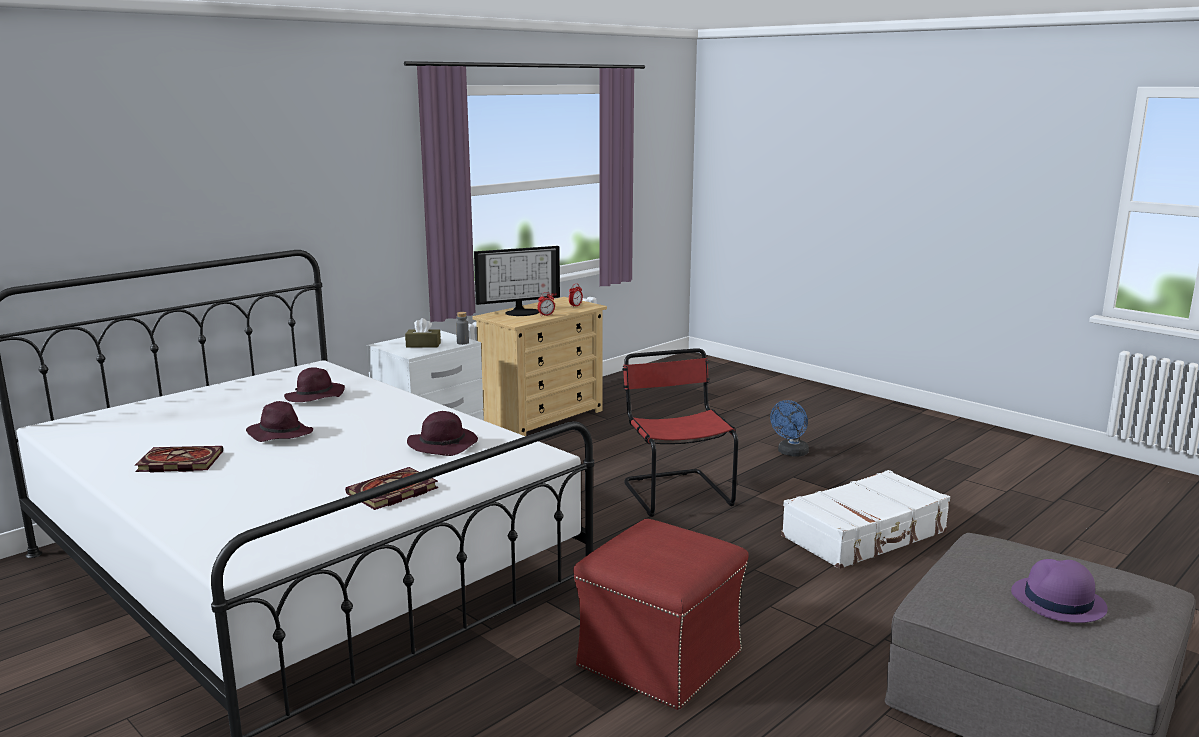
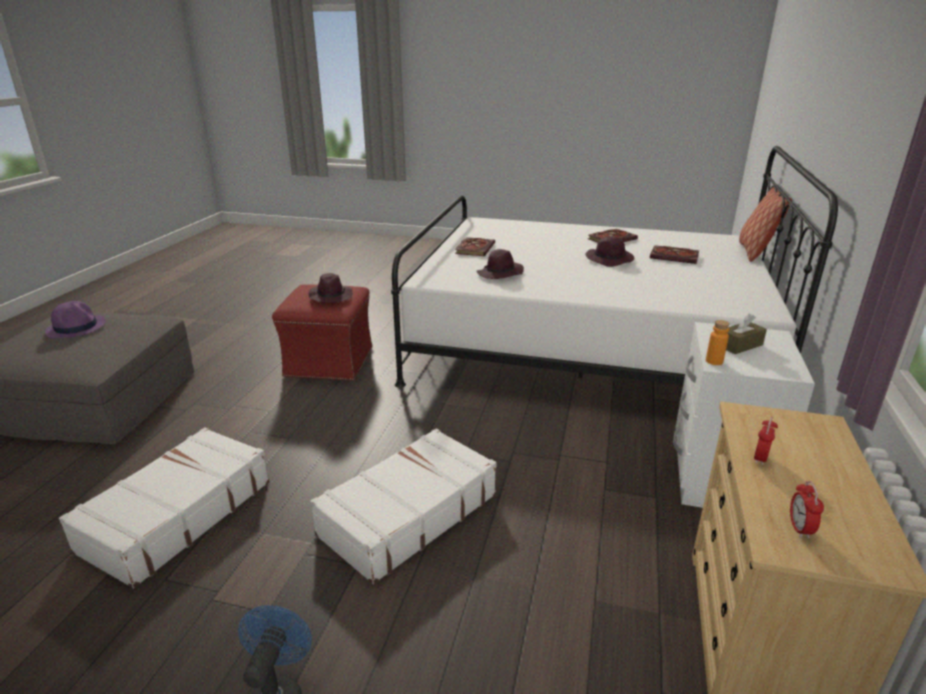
camera: 150 degrees right, 10 degrees up
purple hat [284,367,345,402] -> purple hat moved to [309,273,353,303]
grey bottle [456,312,469,345] -> orange bottle [706,320,730,365]
monitor [474,246,560,316] -> none
red chair [622,348,738,517] -> white suitcase [310,428,497,584]
none -> book [650,245,699,264]
none -> pillow [739,187,792,262]

